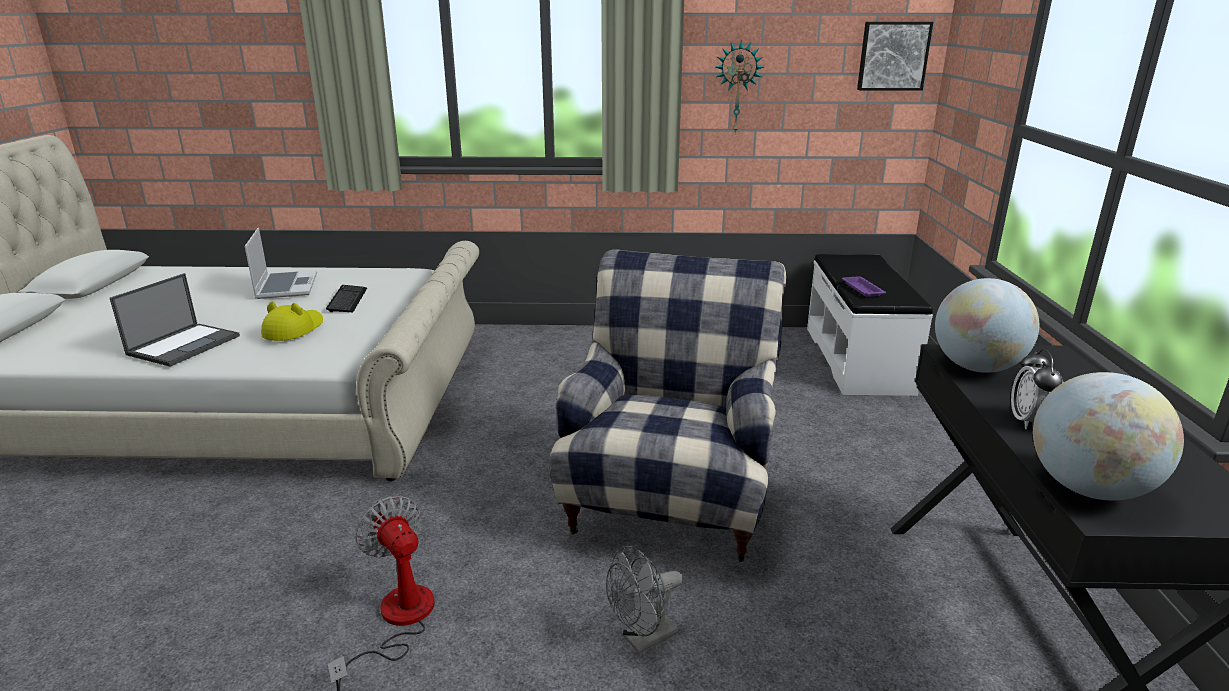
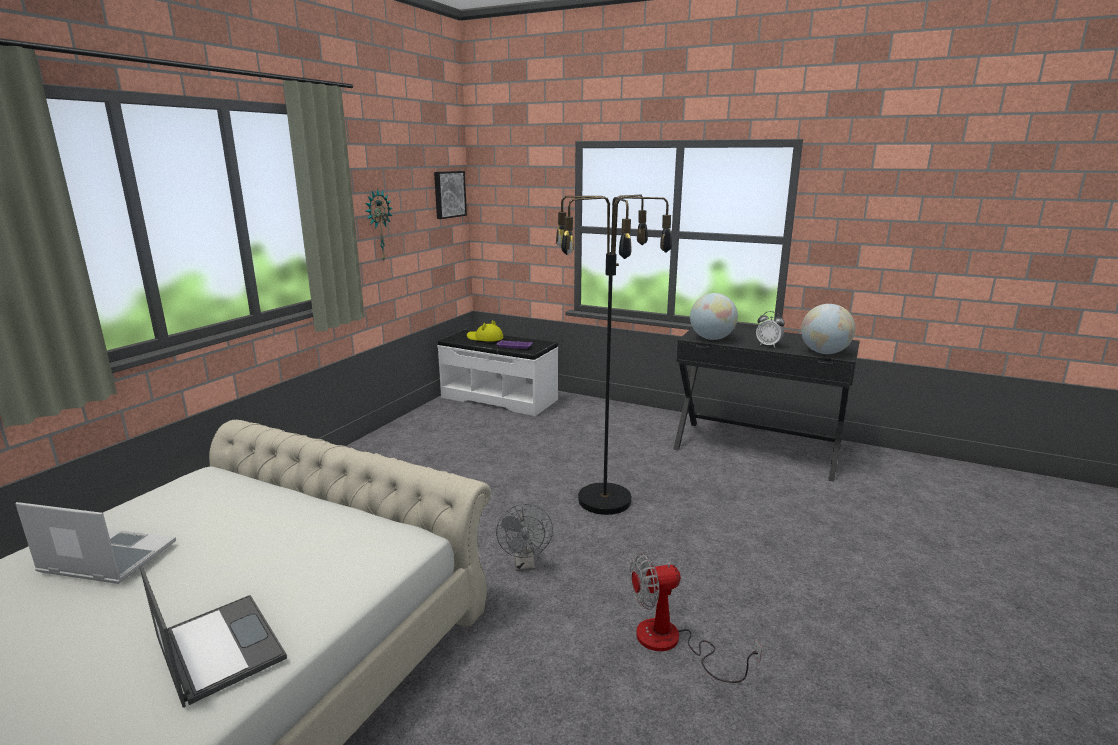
camera: 65 degrees left, 5 degrees down
yellow hat [261,301,323,341] -> yellow hat moved to [467,320,504,342]
keyboard [326,285,367,312] -> none
armchair [550,250,786,562] -> floor lamp [556,195,672,515]
grey fan [606,546,683,654] -> grey fan moved to [496,504,553,571]

